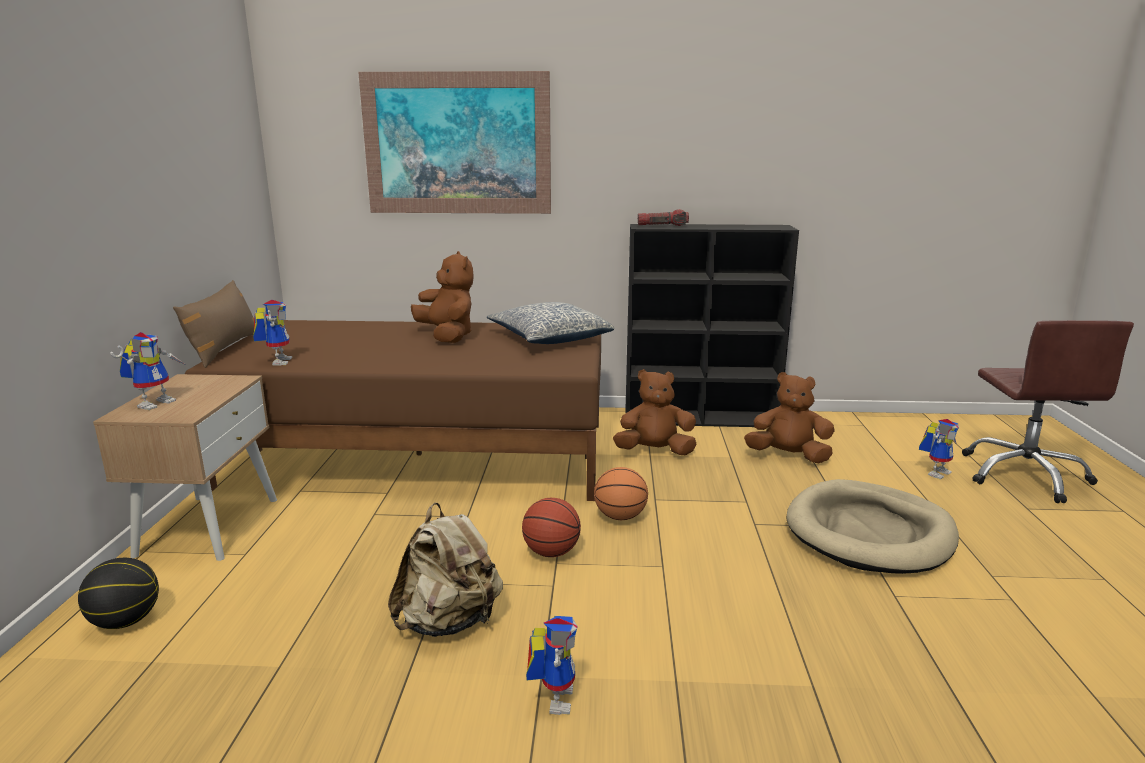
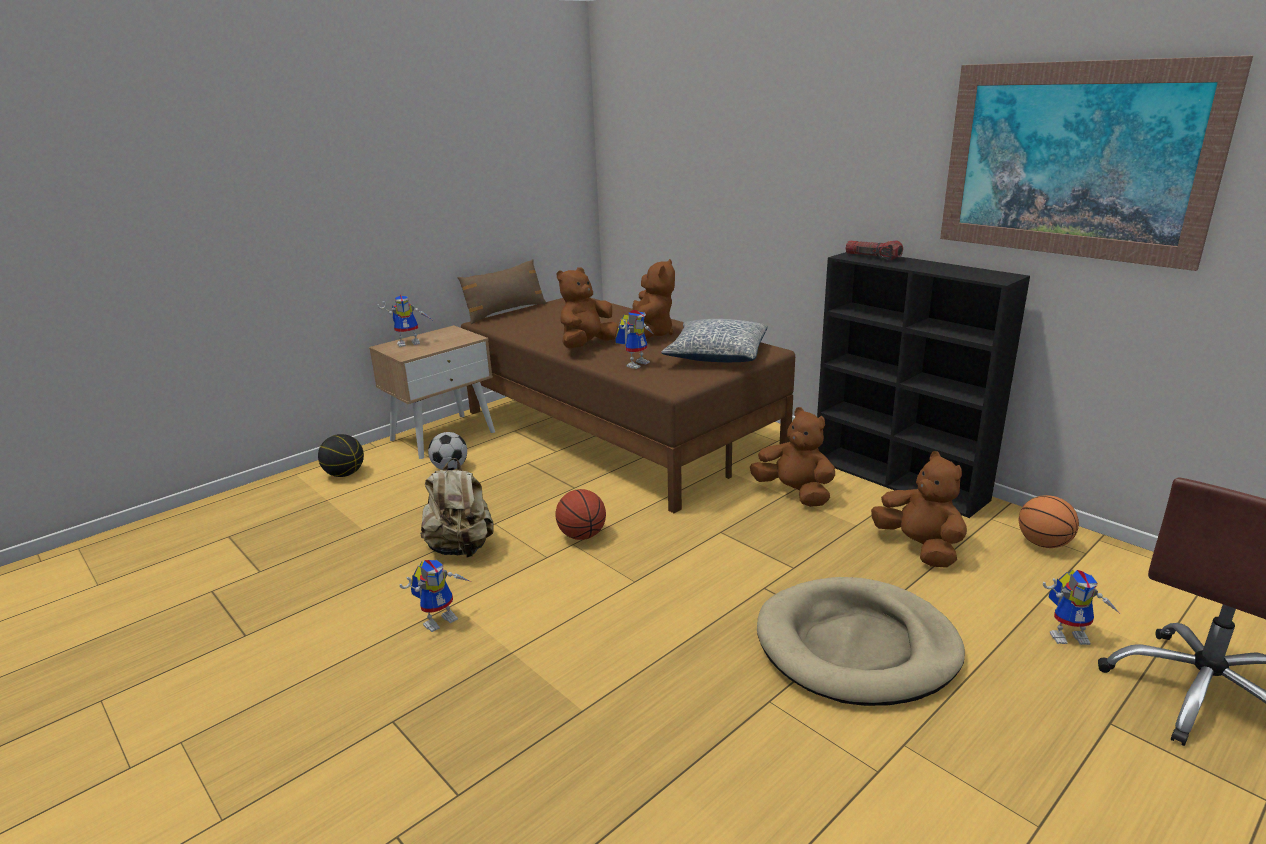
camera: 45 degrees right, 5 degrees up
toy robot [253,300,292,366] -> toy robot moved to [615,310,654,369]
picture [358,71,551,214] -> picture moved to [940,56,1253,271]
basketball [594,467,648,520] -> basketball moved to [1019,495,1079,548]
none -> football [428,432,467,470]
none -> brown plush toy [557,267,618,348]

